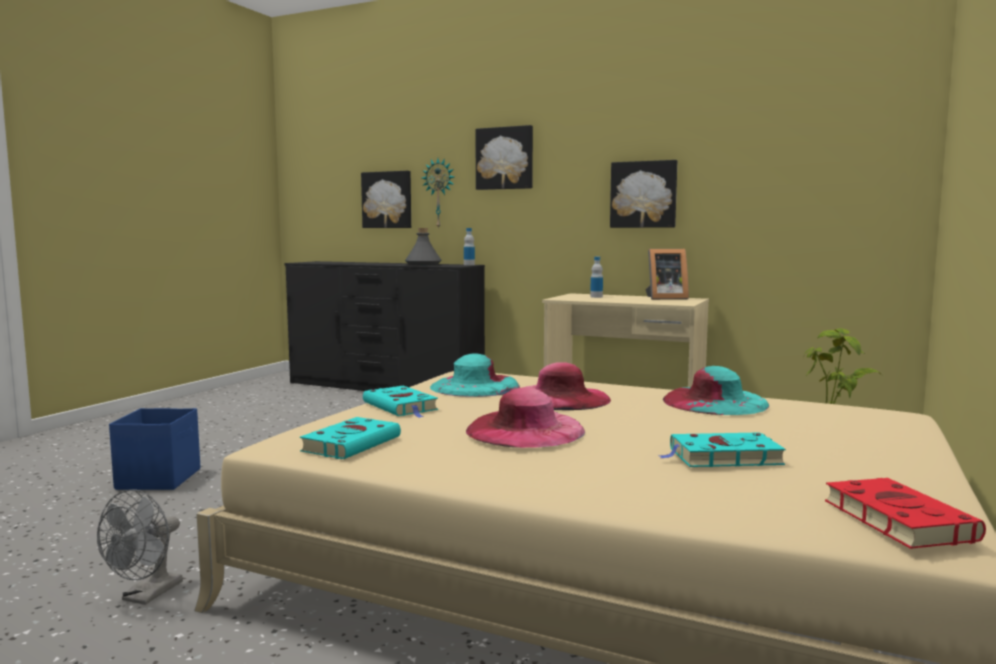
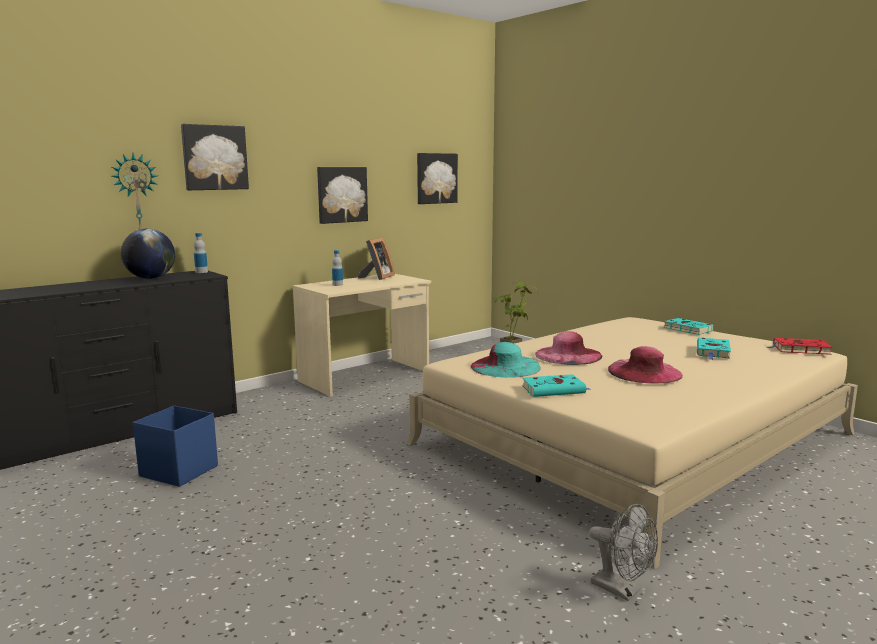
camera: 65 degrees left, 5 degrees up
blue storage box [109,408,200,490] -> blue storage box moved to [133,405,218,487]
turquoise book [300,417,401,459] -> turquoise book moved to [663,318,714,335]
picture [361,171,411,228] -> picture moved to [417,153,458,204]
grey bottle [405,228,442,265] -> globe [121,229,175,279]
turquoise hat [663,366,769,415] -> none

